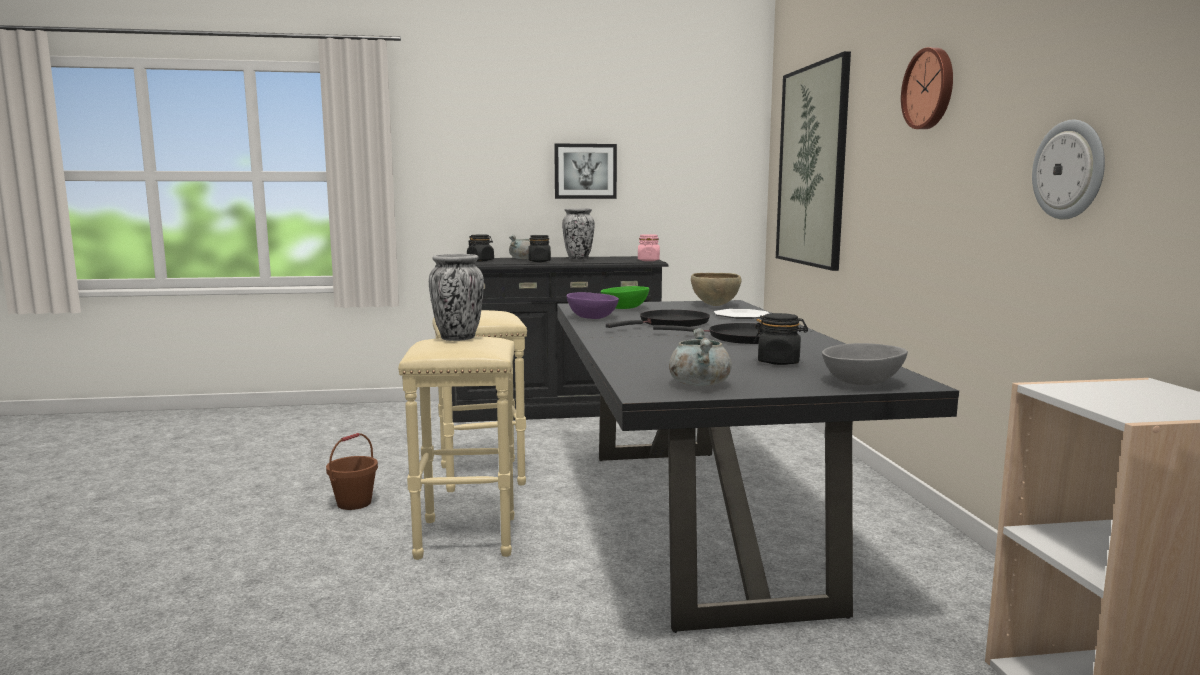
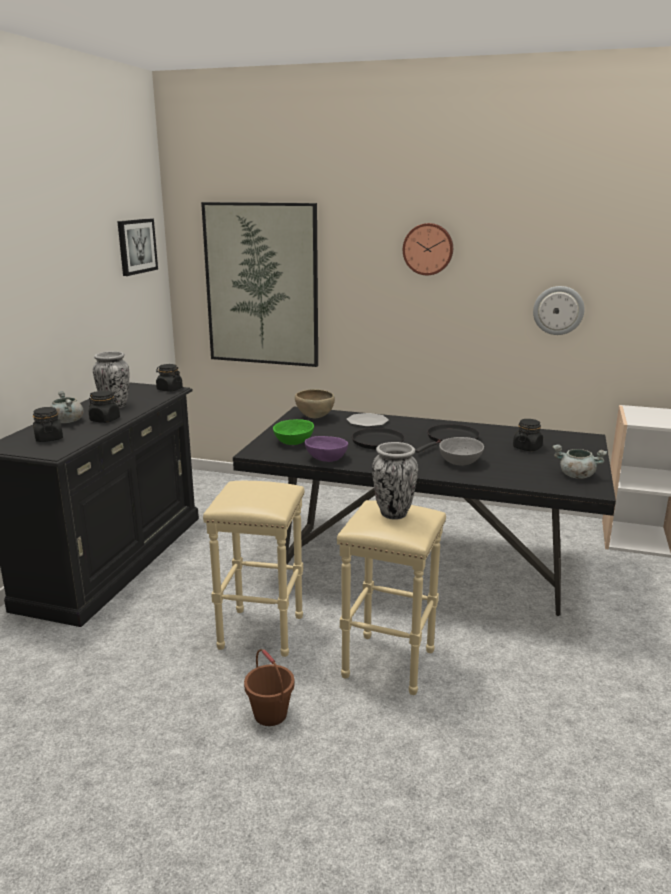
camera: 65 degrees left, 10 degrees up
picture [554,143,617,199] -> picture moved to [117,218,158,276]
pink jar [638,234,660,261] -> black jar [156,364,183,392]
grey bowl [822,343,908,385] -> grey bowl moved to [439,437,484,465]

